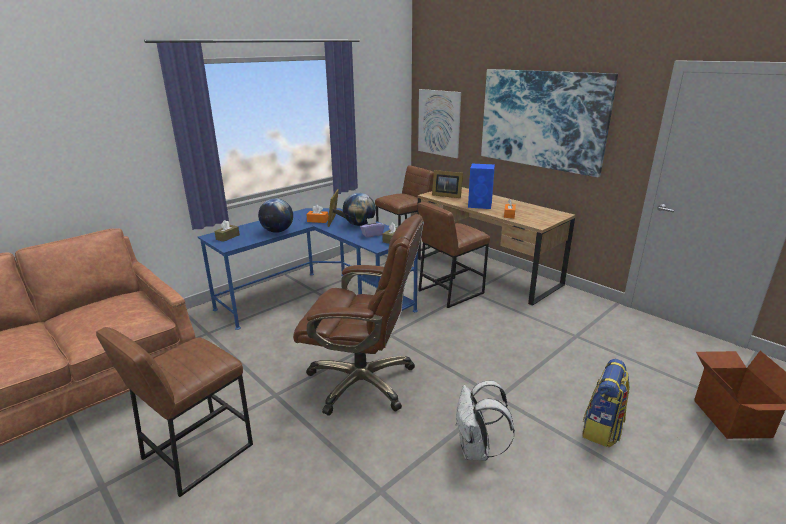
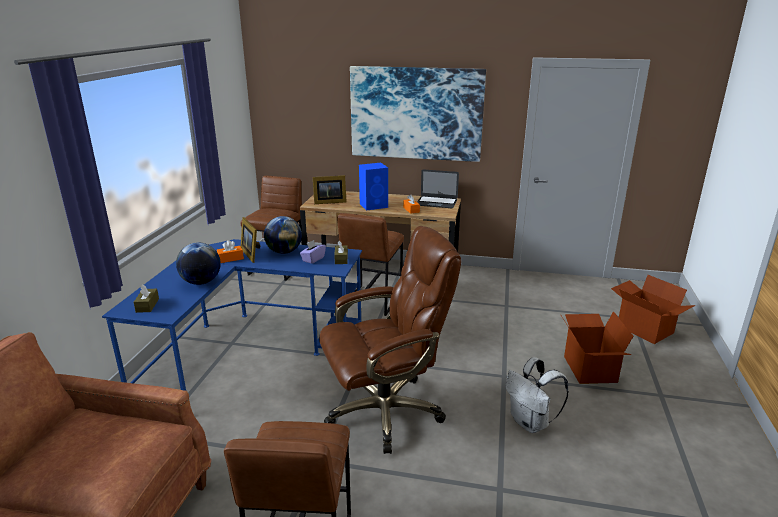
camera: 35 degrees left, 0 degrees up
picture [418,89,461,158] -> none
backpack [582,359,630,447] -> cardboard box [560,311,633,384]
none -> laptop [417,169,459,208]

